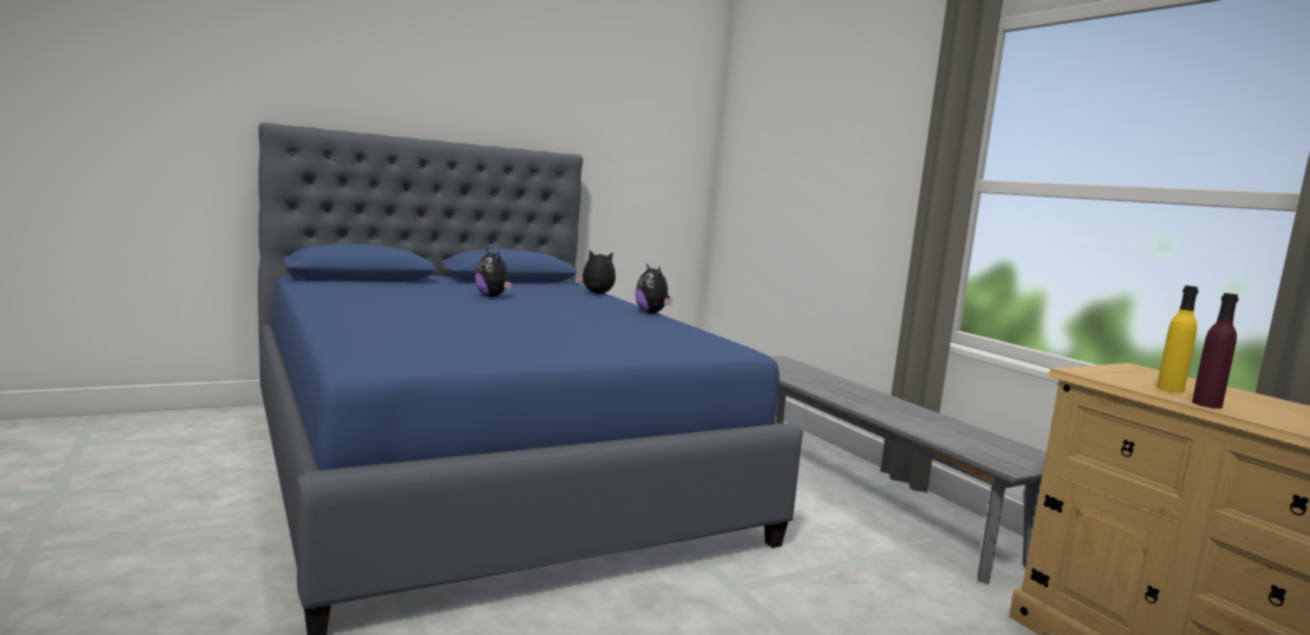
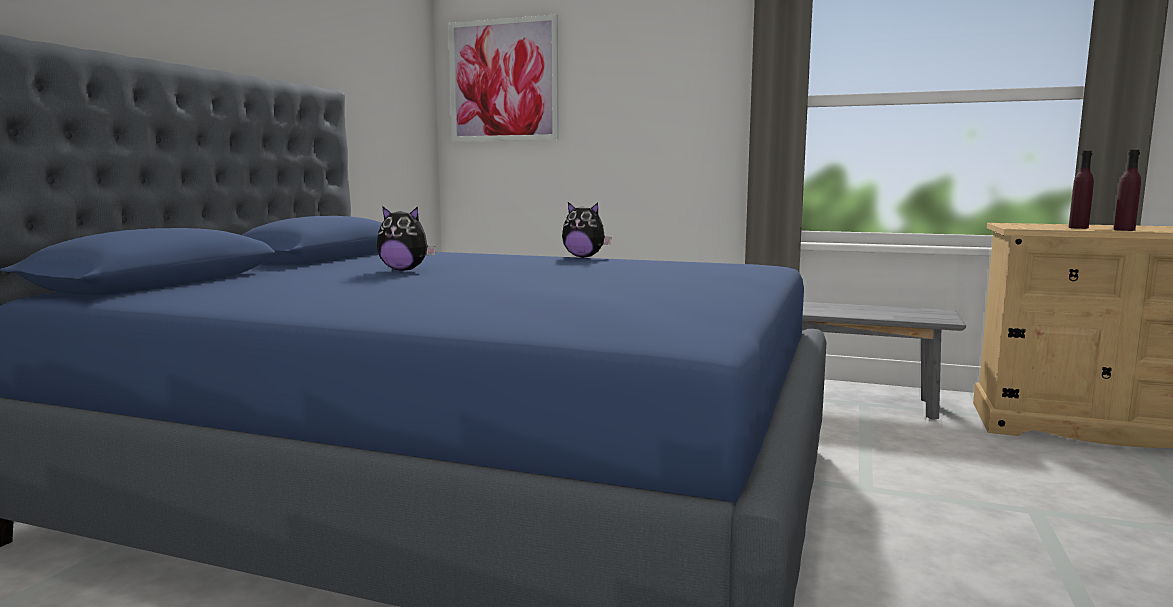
camera: 40 degrees left, 0 degrees up
plush toy [577,250,616,294] -> none
yellow bottle [1157,286,1199,393] -> purple bottle [1068,151,1094,229]
none -> picture [449,15,559,142]

